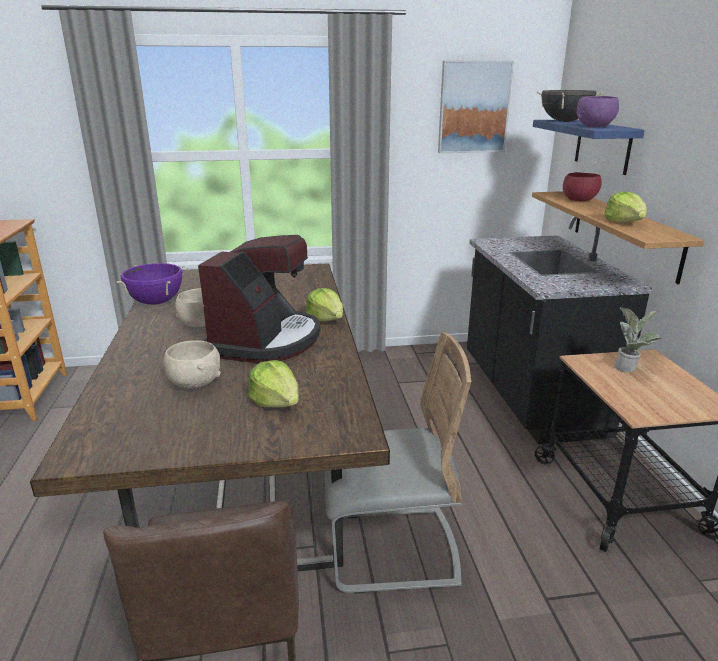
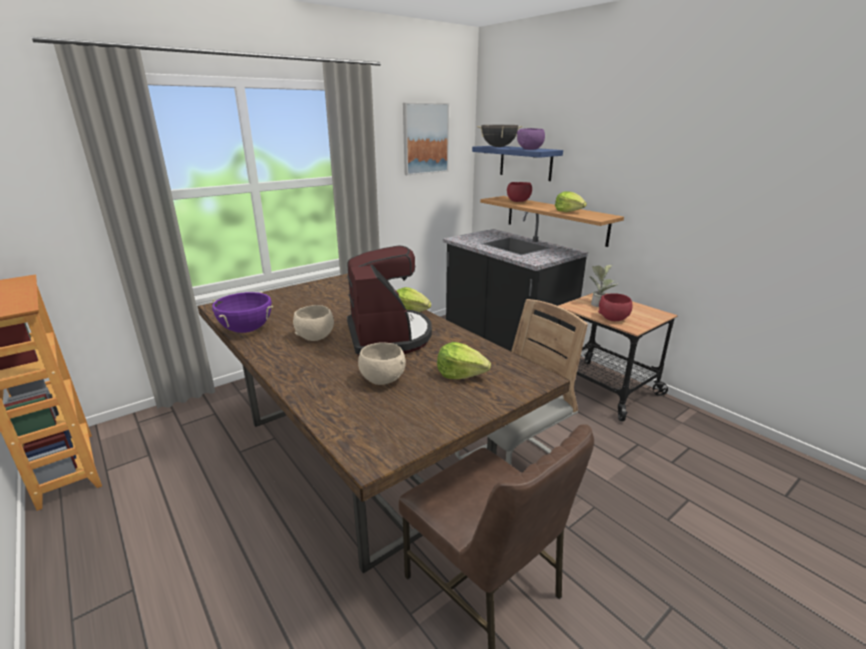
camera: 30 degrees left, 0 degrees up
none -> red bowl [599,293,633,321]

